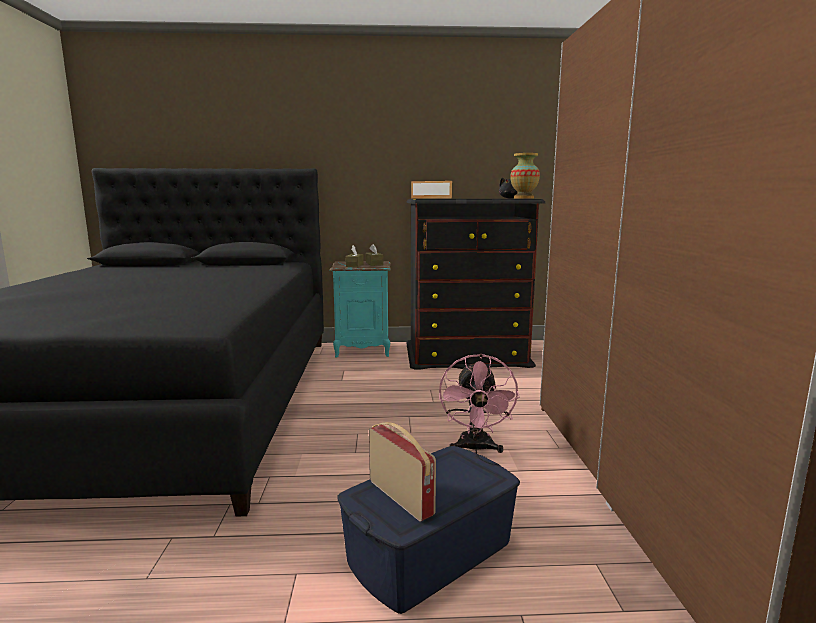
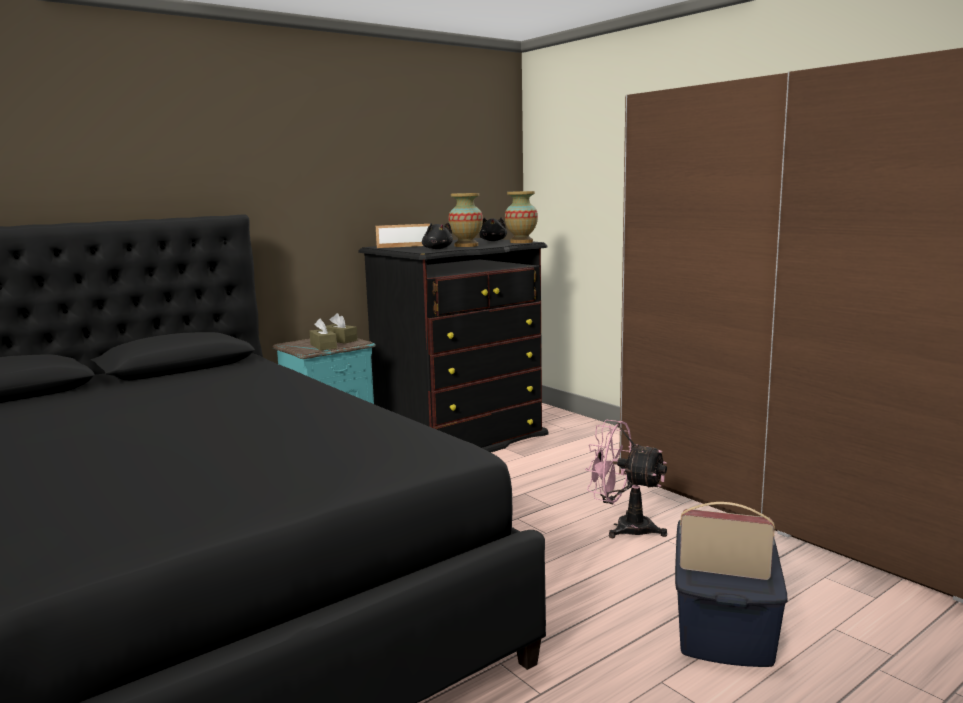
camera: 35 degrees left, 0 degrees up
pink fan [439,354,520,453] -> pink fan turned 150 degrees clockwise [585,420,667,538]
none -> black plush toy [422,223,453,249]
none -> vase [448,193,483,247]

